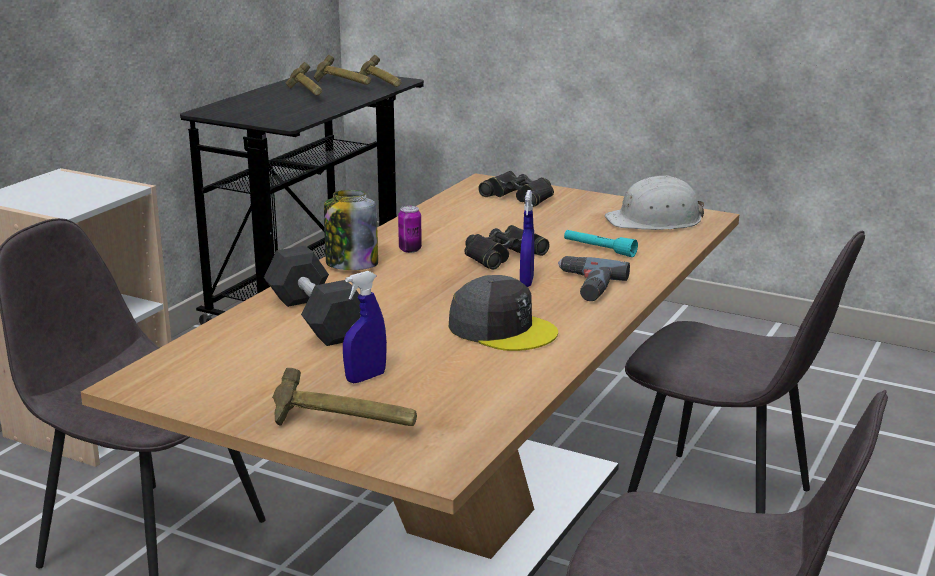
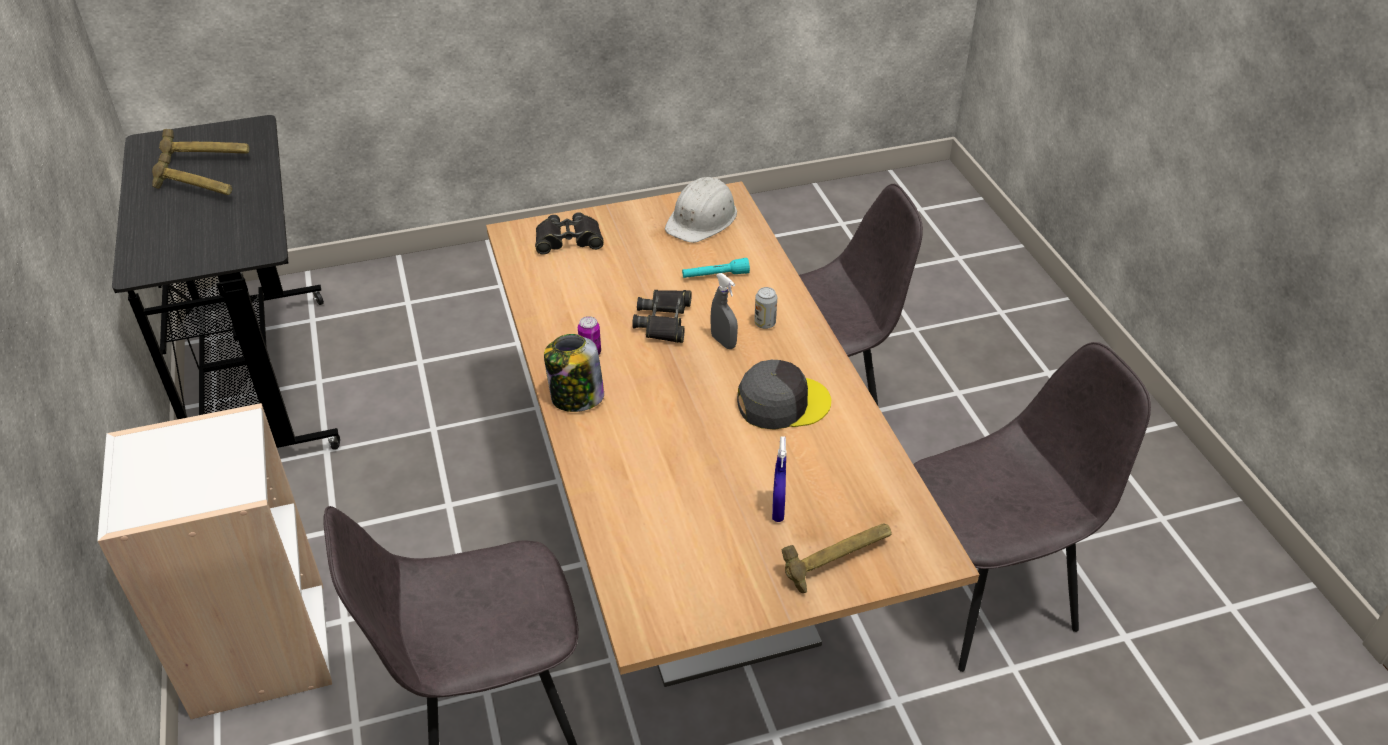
camera: 45 degrees left, 20 degrees up
black dumbbell [264,246,361,346] -> none
hammer [359,55,402,87] -> none
blue spray bottle [520,190,534,287] -> grey spray bottle [710,273,738,349]
power drill [558,256,630,301] -> can [754,287,777,329]

